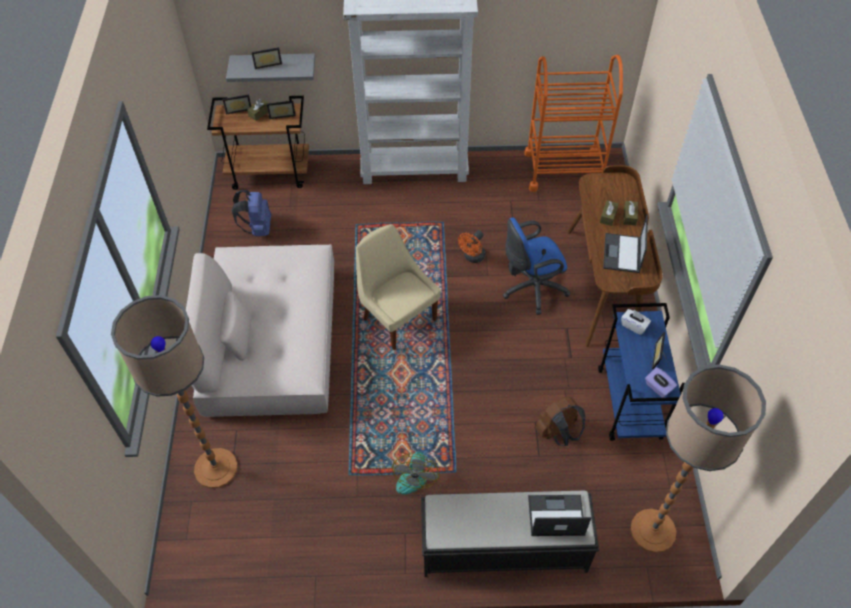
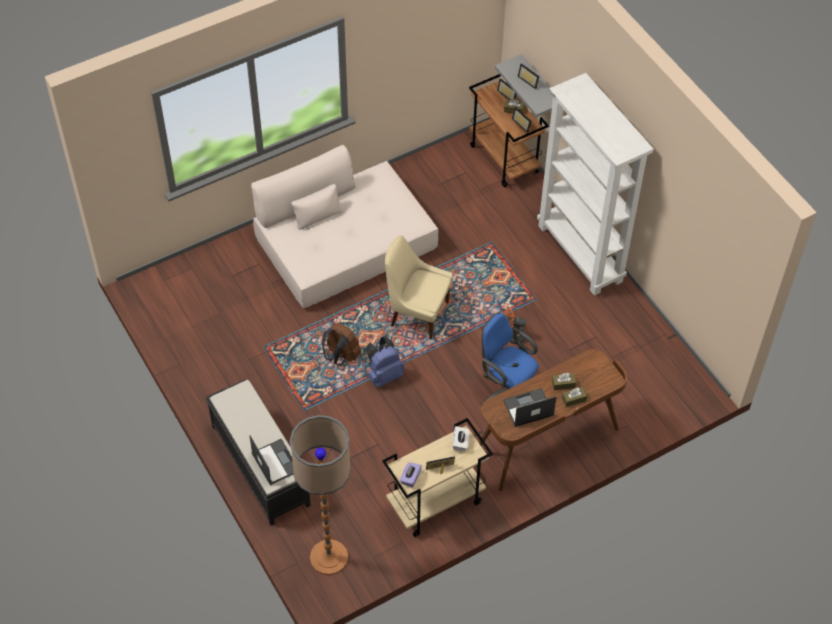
camera: 60 degrees right, 0 degrees up
floor lamp [111,295,238,488] -> none
blue backpack [232,190,271,236] -> blue backpack moved to [366,337,404,387]
beige chair [356,224,441,350] -> beige chair turned 90 degrees counterclockwise [385,235,453,339]
fan [392,452,439,495] -> none
orange cart [524,55,623,192] -> none
brown backpack [536,396,585,446] -> brown backpack moved to [322,323,361,366]
blue cart [598,303,685,441] -> beige cart [382,418,493,537]

